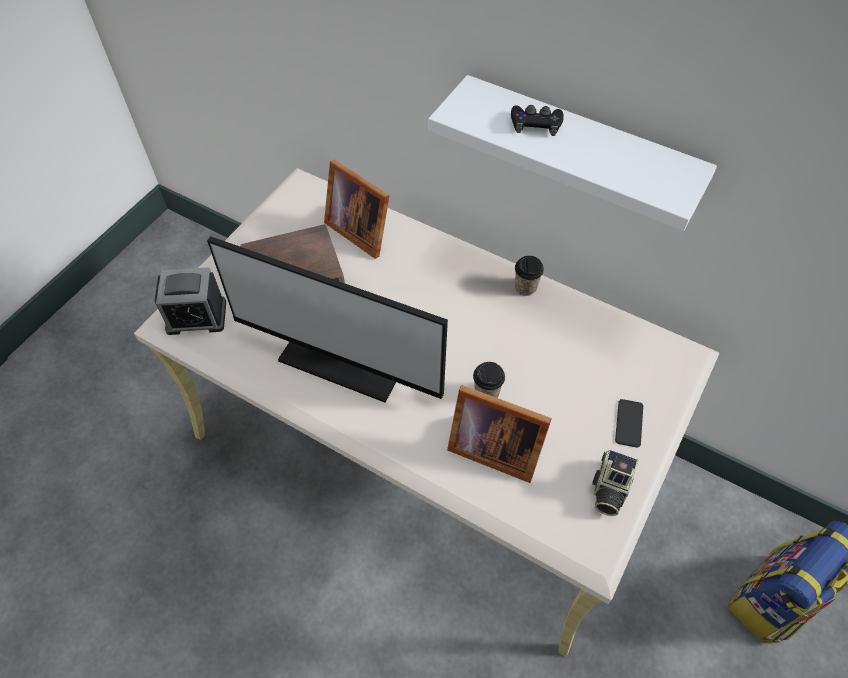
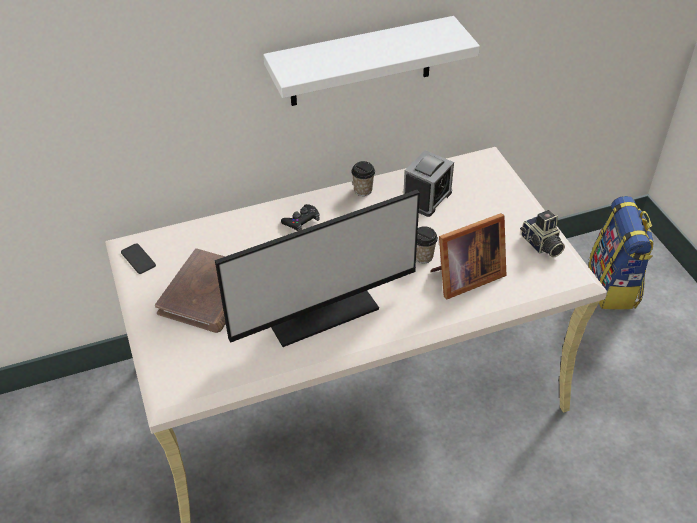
camera: 50 degrees left, 10 degrees down
alarm clock [154,267,226,335] -> alarm clock moved to [403,150,454,217]
picture frame [324,159,390,259] -> none
black game controller [511,105,564,136] -> black game controller moved to [281,204,320,231]
phone [615,399,643,448] -> phone moved to [121,243,156,274]

